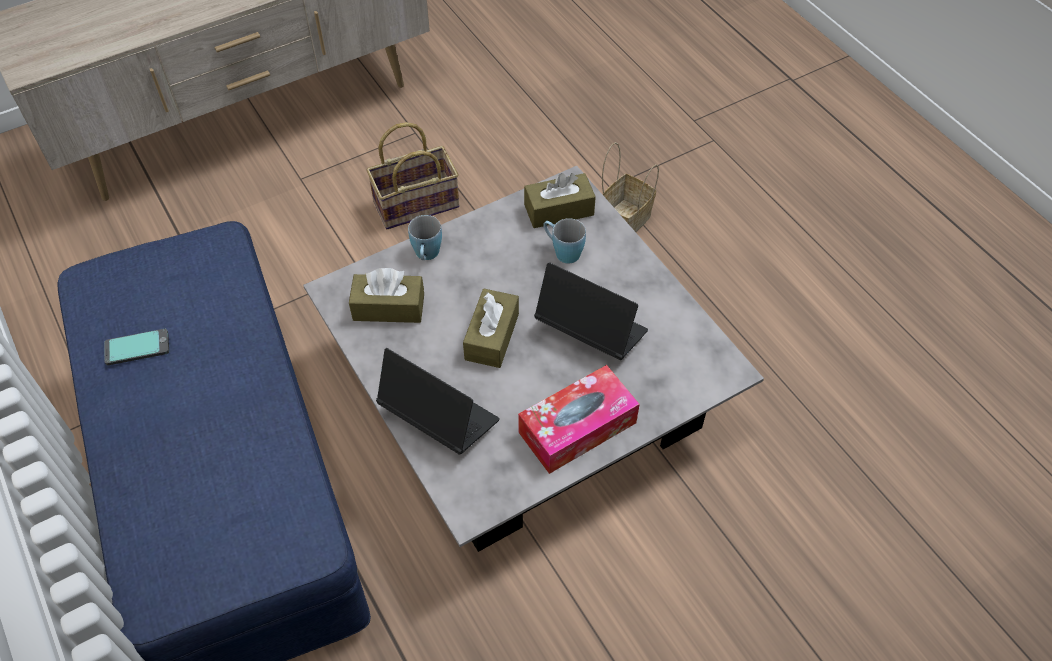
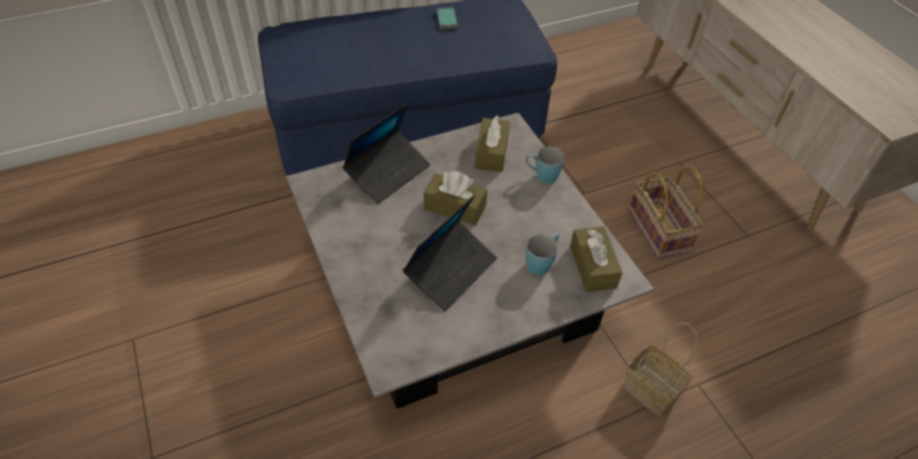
camera: 95 degrees right, 5 degrees down
tissue box [518,365,640,474] -> none

